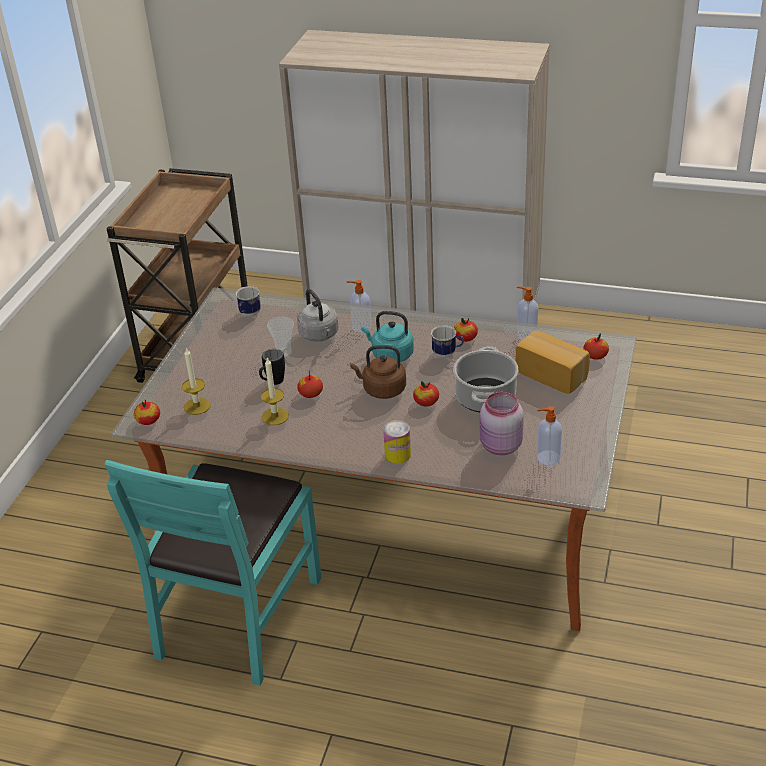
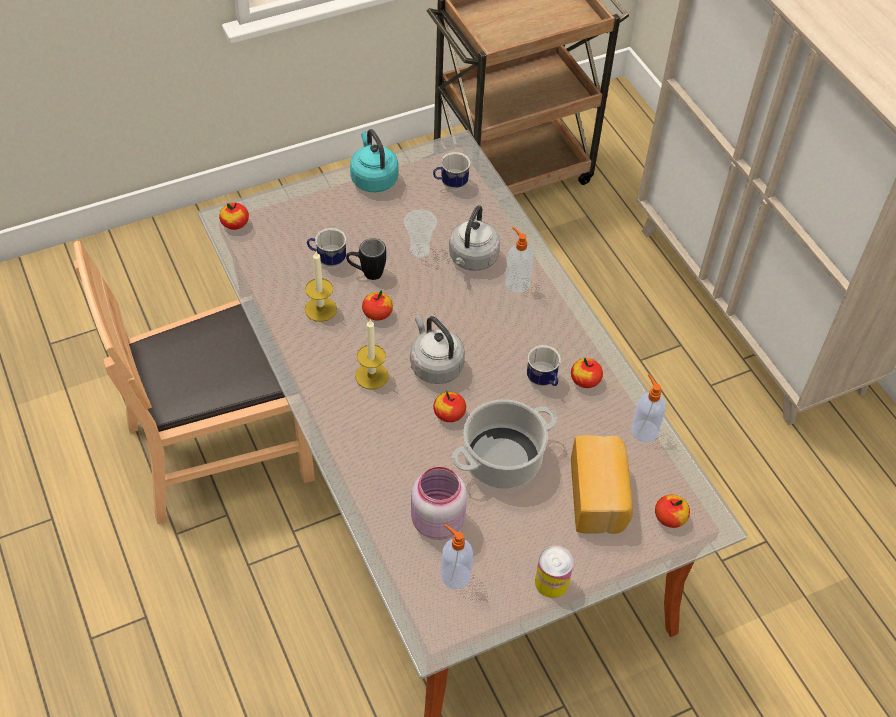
camera: 45 degrees right, 15 degrees up
turquoise chair [105,460,322,686] -> brown chair [74,241,315,524]
candle [182,348,211,415] -> candle moved to [355,320,389,390]
brown kettle [350,345,406,399] -> grey kettle [410,315,465,384]
turquoise kettle [361,311,414,362] -> turquoise kettle moved to [350,129,398,192]
can [383,420,411,464] -> can moved to [535,545,574,598]
none -> mug [307,228,346,267]

